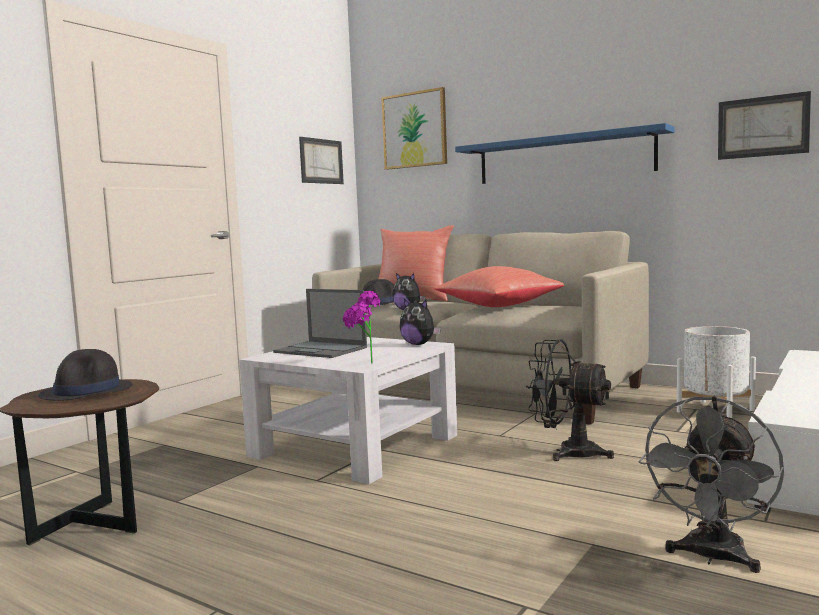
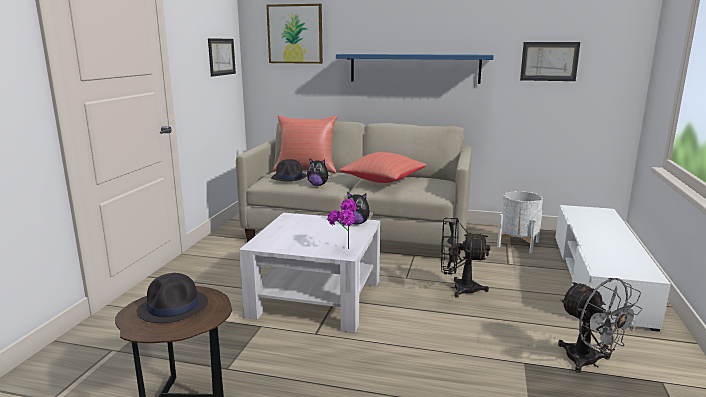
camera: 20 degrees left, 10 degrees up
laptop [273,289,367,358] -> none
grey fan [639,396,784,573] -> grey fan turned 45 degrees counterclockwise [558,278,643,373]

